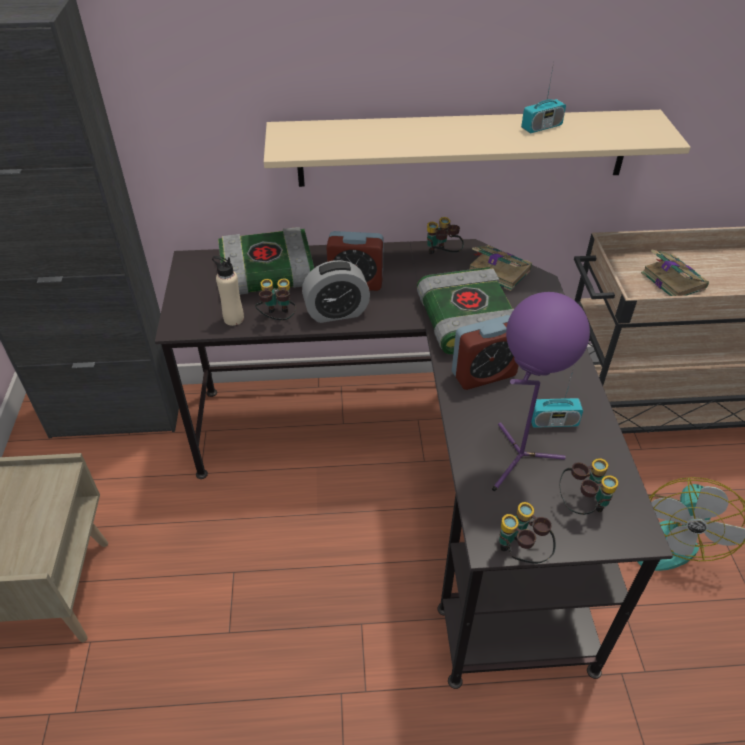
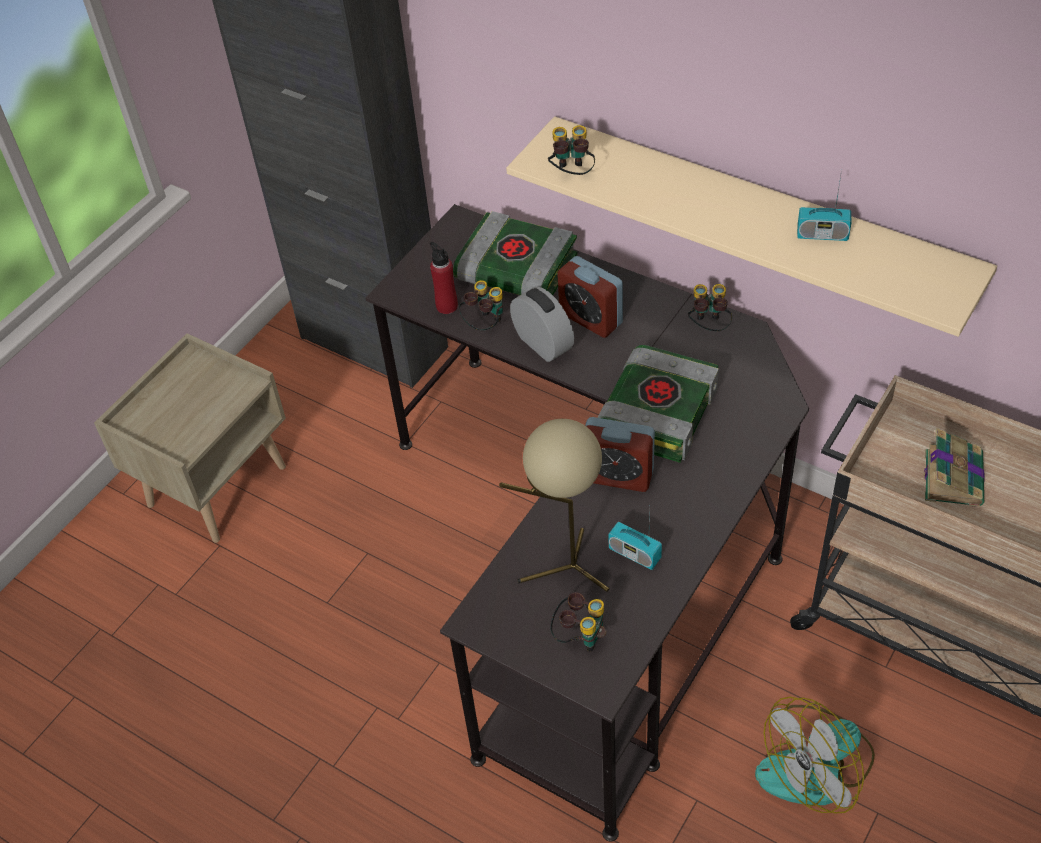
camera: 40 degrees right, 5 degrees up
beige bottle [212,256,244,326] -> red bottle [430,242,458,314]
alarm clock [302,260,370,323] -> alarm clock turned 150 degrees counterclockwise [510,287,574,362]
book [469,245,532,291] -> none
purple table lamp [492,292,590,491] -> beige table lamp [499,419,609,592]
binoculars [499,502,556,564] -> binoculars moved to [548,125,595,175]

